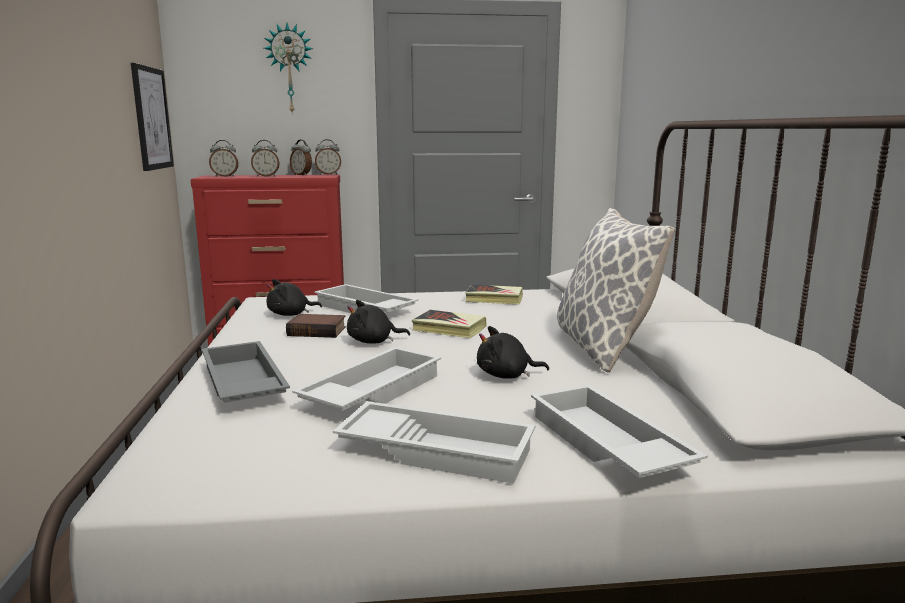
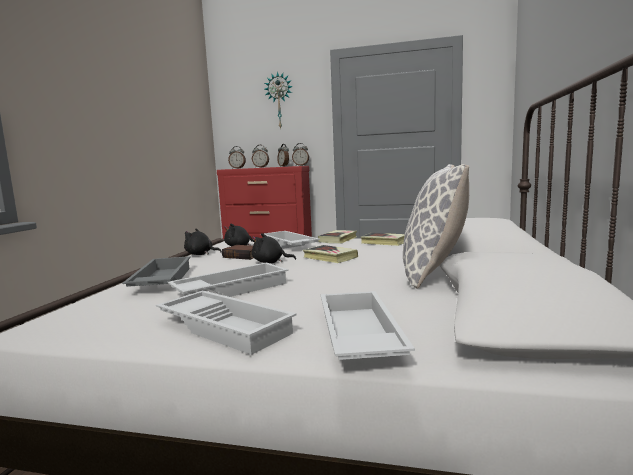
camera: 20 degrees right, 5 degrees down
picture [131,63,174,171] -> none
black plush toy [477,326,549,379] -> black plush toy moved to [184,229,222,255]
none -> book [318,230,357,244]

